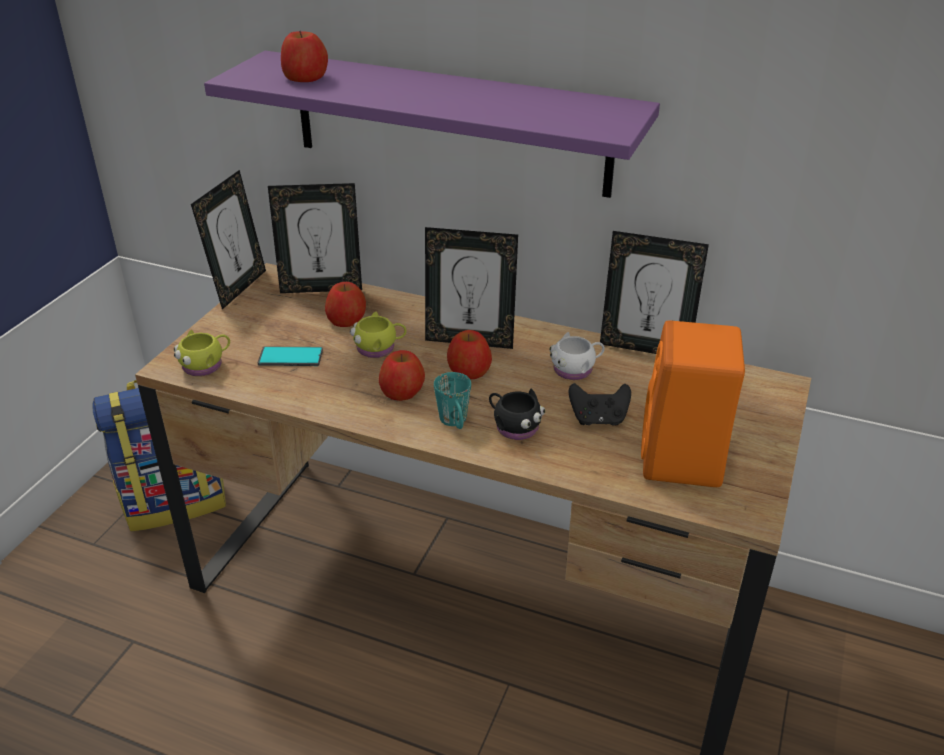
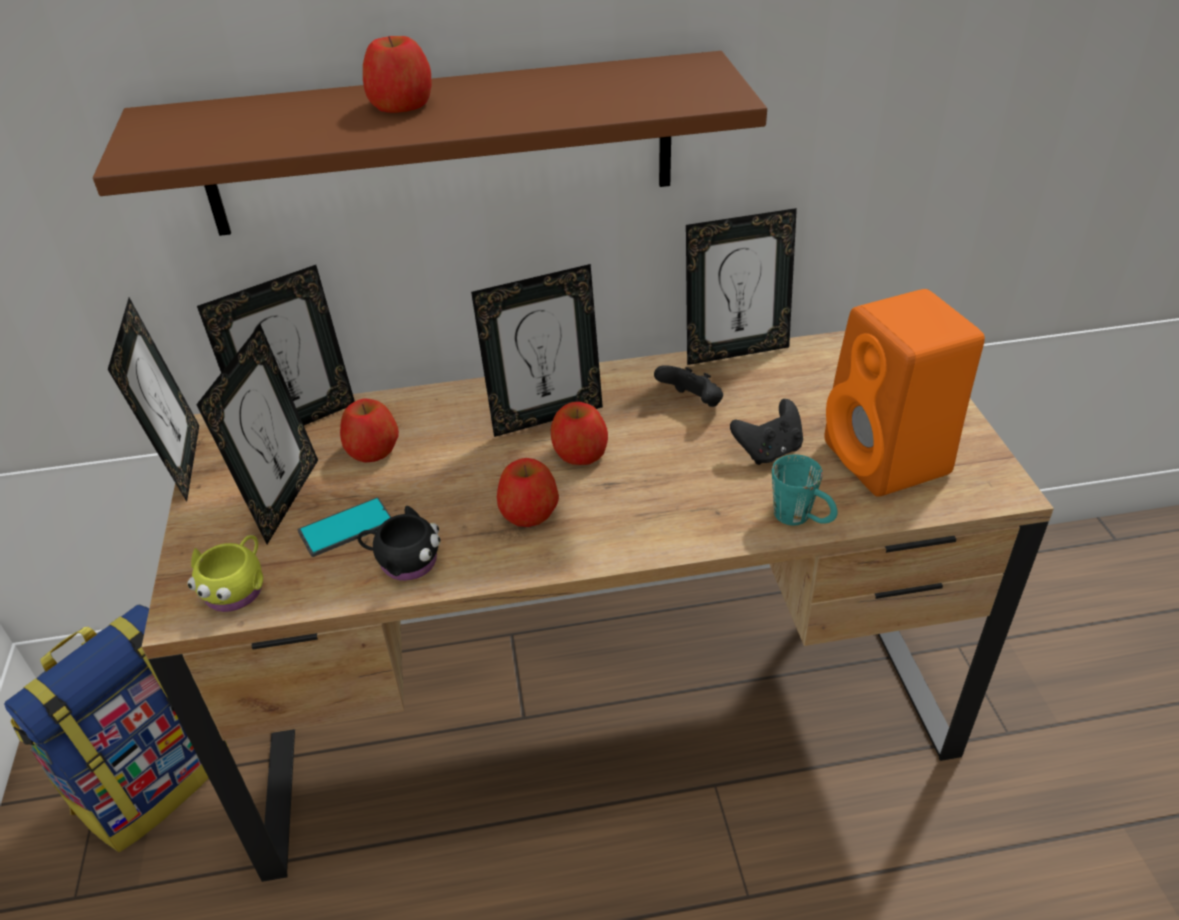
camera: 30 degrees left, 5 degrees up
purple shelf [204,51,660,198] -> brown shelf [93,51,767,236]
apple [281,31,328,82] -> apple moved to [363,36,432,113]
yellow mug [350,312,407,358] -> none
turquoise mug [434,372,471,429] -> turquoise mug moved to [772,454,838,525]
black mug [489,389,545,440] -> black mug moved to [358,506,441,581]
white mug [549,332,605,380] -> black game controller [654,365,723,407]
none -> picture frame [196,324,318,544]

